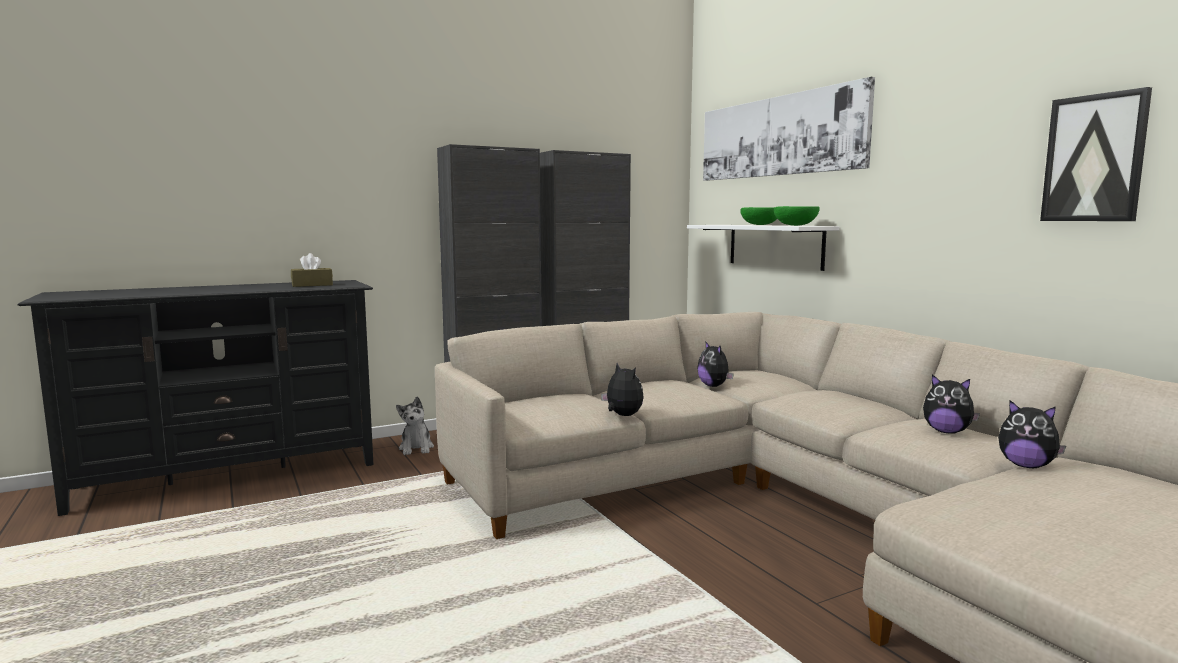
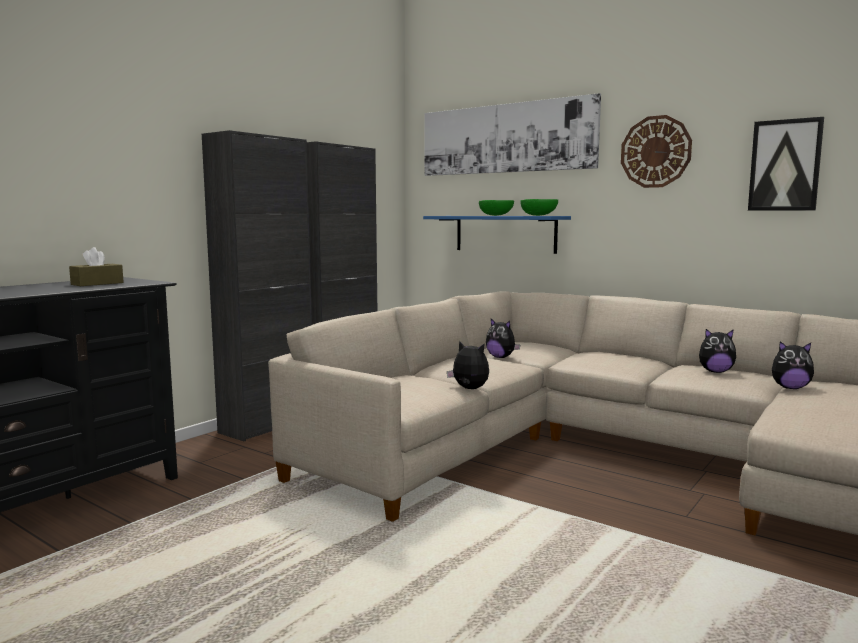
camera: 25 degrees left, 0 degrees up
plush toy [396,396,434,455] -> none
white shelf [687,225,840,271] -> blue shelf [423,216,571,254]
none -> wall clock [621,115,692,188]

